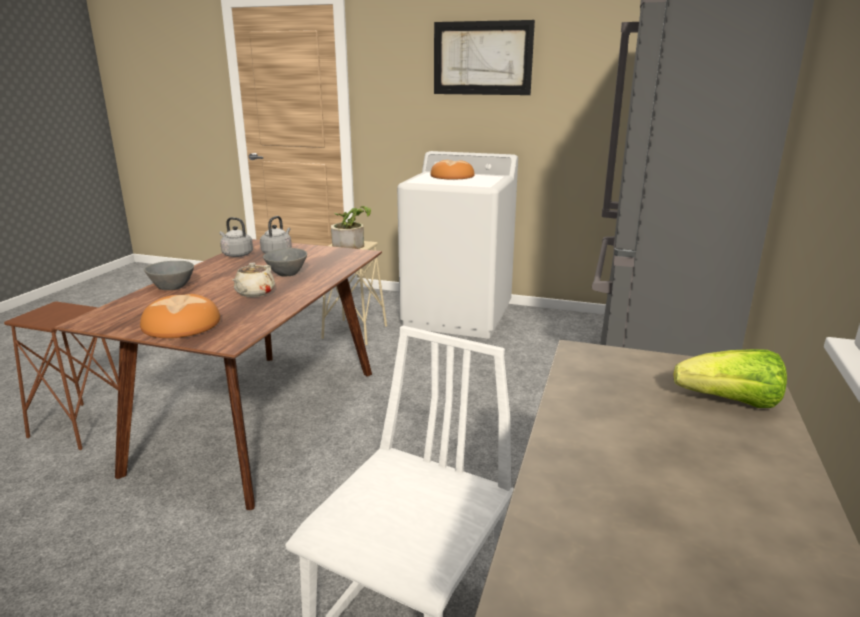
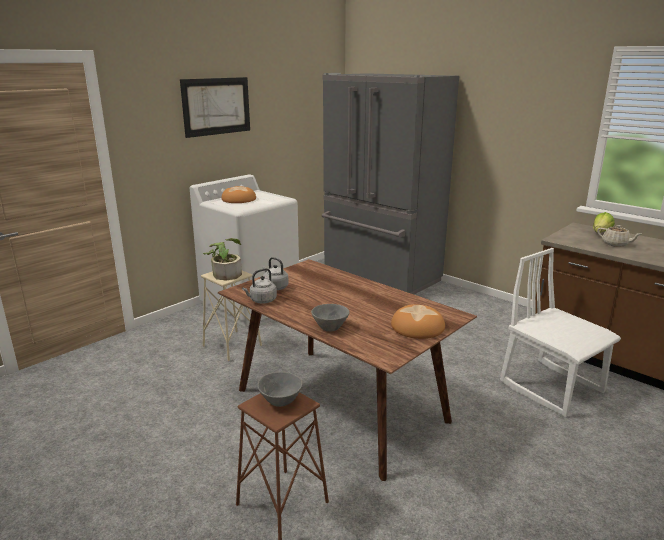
camera: 65 degrees left, 0 degrees up
beige teapot [232,263,275,297] -> beige teapot moved to [597,225,641,247]
grey bowl [263,248,307,277] -> grey bowl moved to [258,372,302,407]

